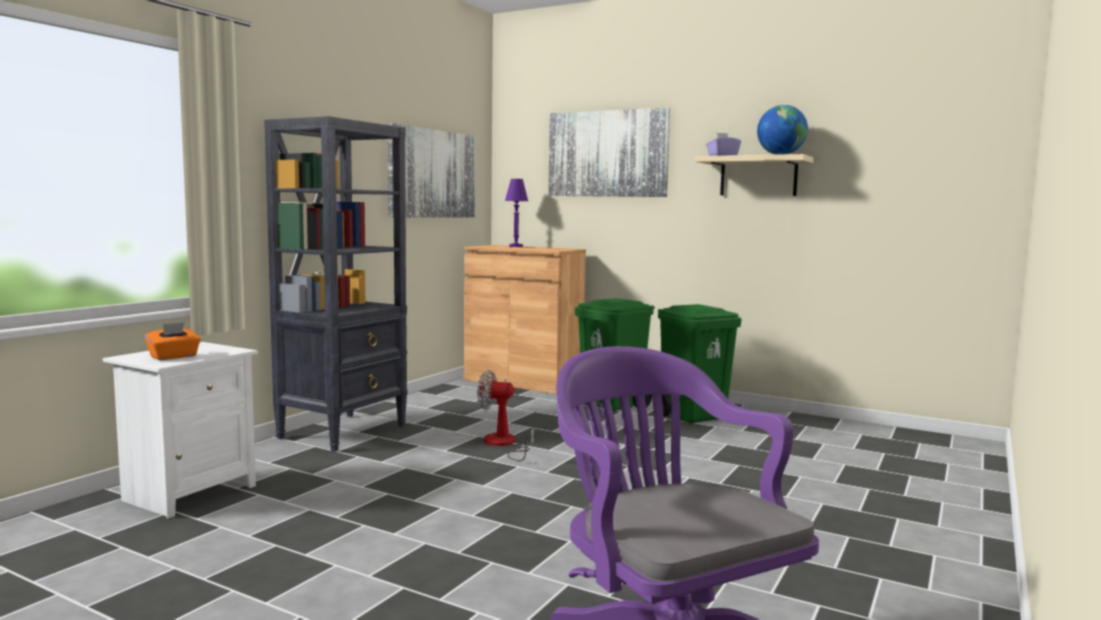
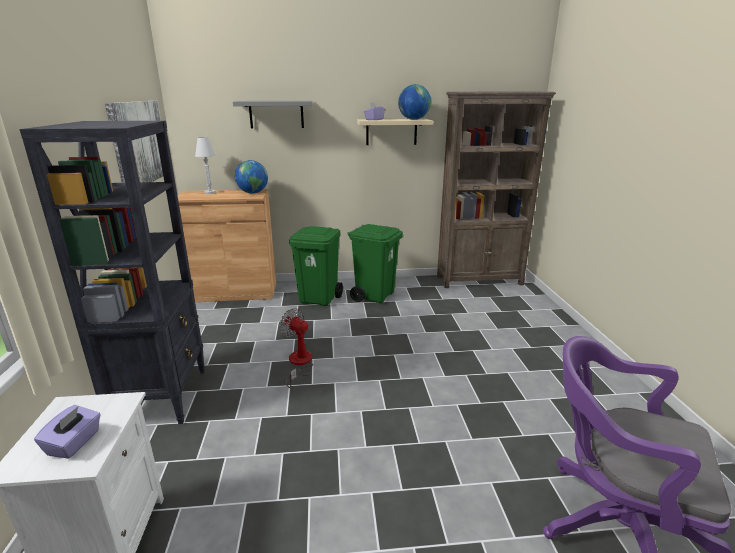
camera: 35 degrees left, 15 degrees up
orange tissue box [145,322,201,360] -> purple tissue box [34,405,101,459]
fan [477,370,534,461] -> fan turned 60 degrees clockwise [280,308,314,388]
purple table lamp [505,179,528,247] -> white table lamp [195,137,216,194]
picture [548,108,670,197] -> grey shelf [233,101,312,129]
none -> globe [235,160,268,193]
none -> brown bookcase [437,92,556,288]

